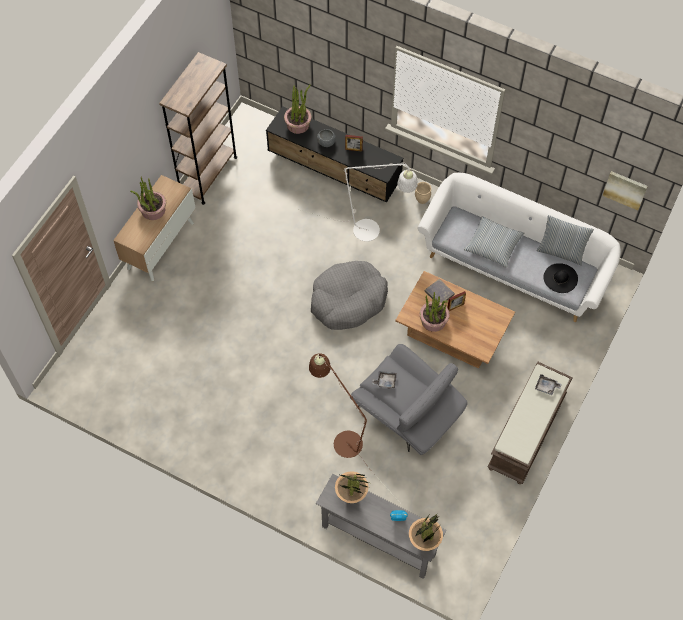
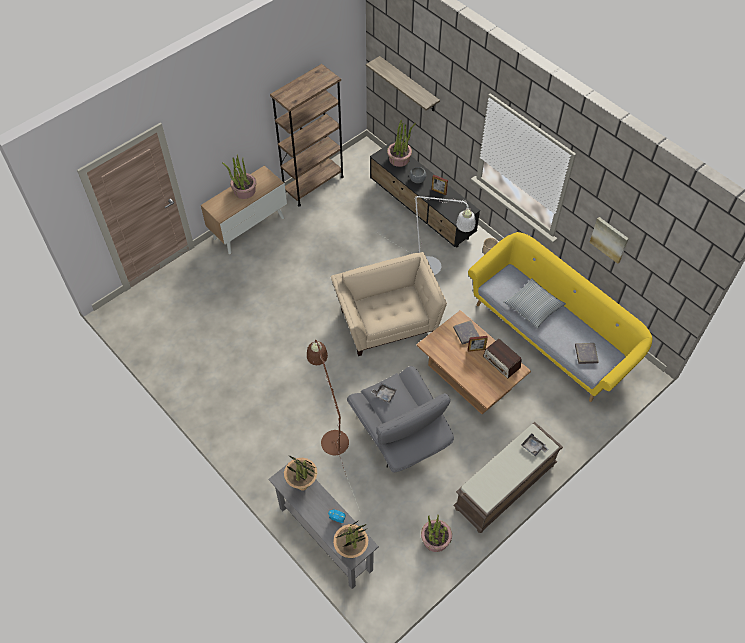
camera: 20 degrees right, 5 degrees down
grey dog bed [311,261,388,330] -> beige armchair [331,252,447,356]
white sofa [418,173,621,322] -> yellow sofa [468,232,652,402]
potted plant [420,292,450,332] -> potted plant moved to [421,515,452,552]
pillow [537,215,594,266] -> none
black hat [544,263,578,293] -> grey book [575,343,599,364]
picture [603,171,648,210] -> picture moved to [589,217,629,264]
none -> shelf [366,56,440,111]
none -> radio [483,339,522,378]

